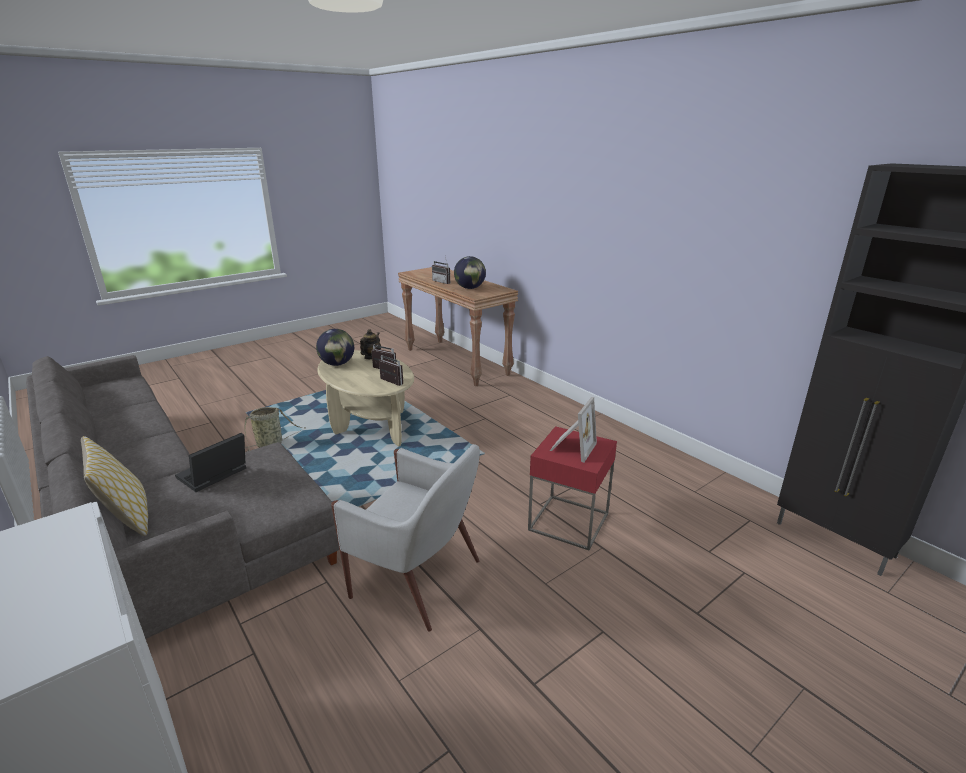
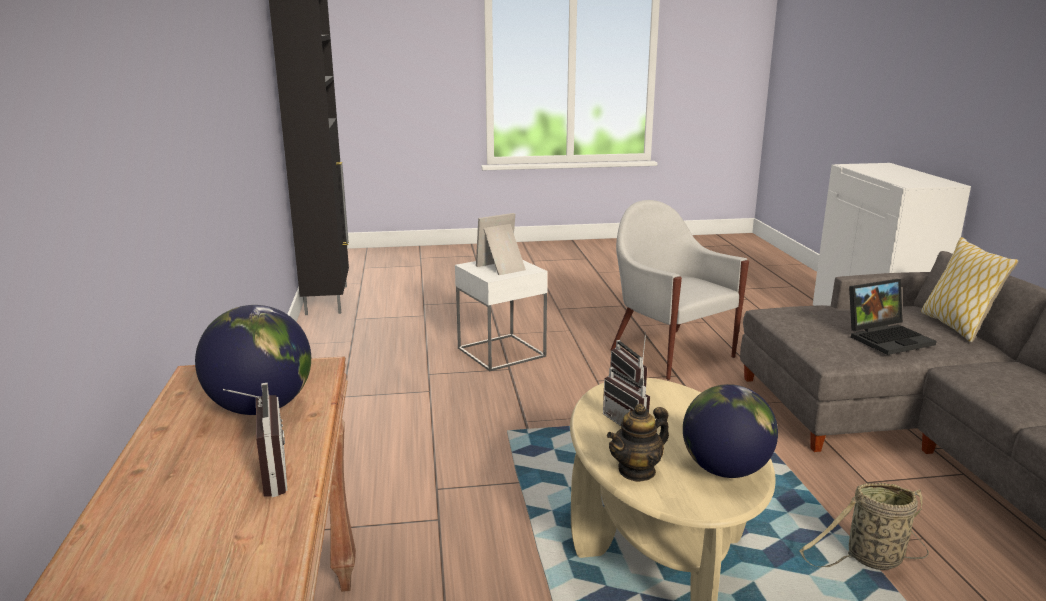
camera: 150 degrees left, 5 degrees down
red side table [528,426,617,550] -> white side table [455,260,548,371]

